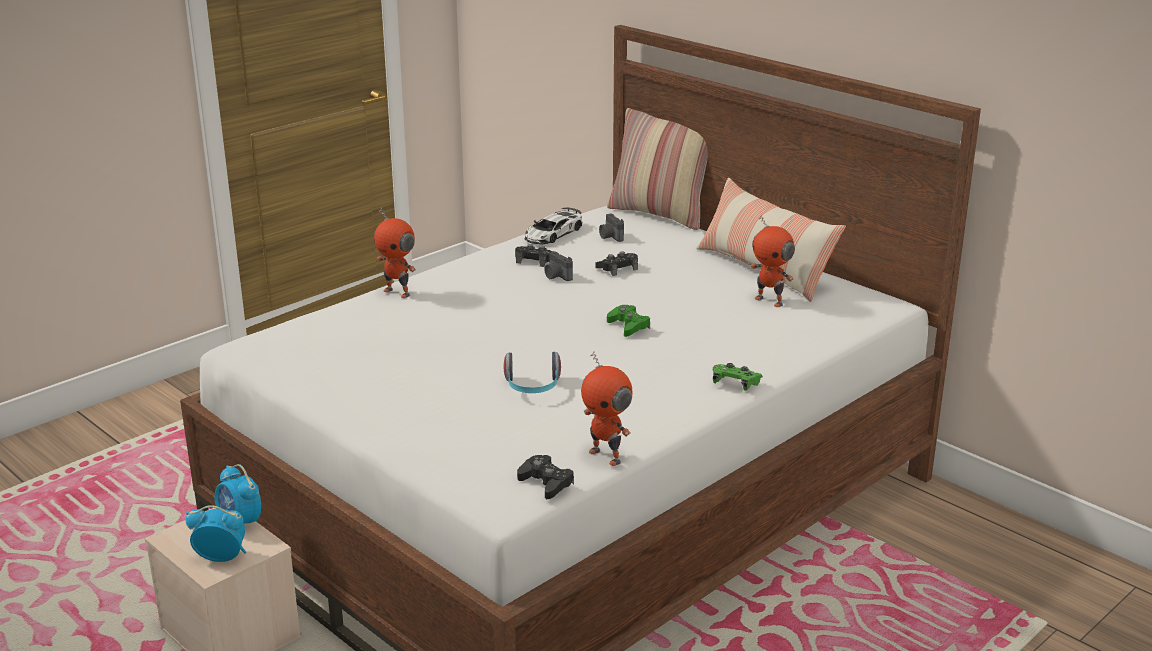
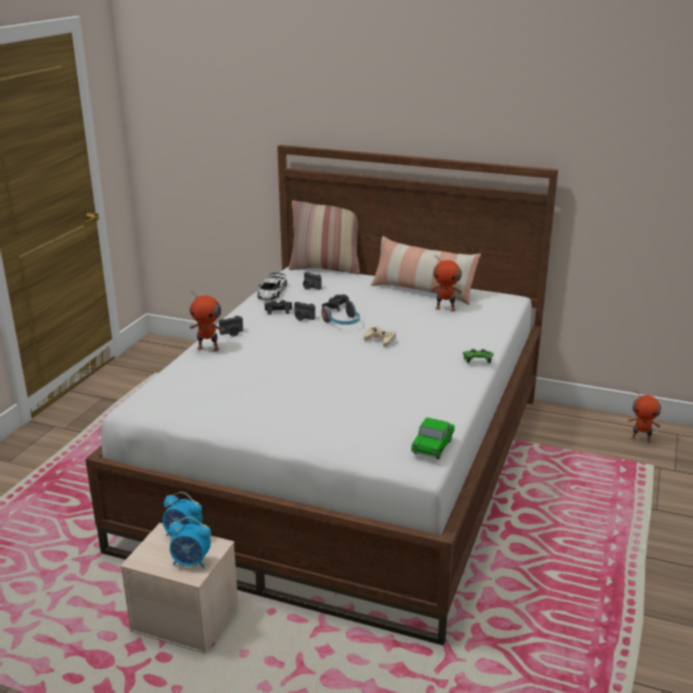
camera: 25 degrees left, 0 degrees up
alarm clock [186,505,246,562] -> alarm clock turned 150 degrees counterclockwise [169,517,211,568]
headphones [504,352,561,393] -> headphones moved to [321,301,360,325]
black game controller [517,455,574,499] -> toy car [411,417,455,459]
toy robot [581,351,633,466] -> toy robot moved to [628,389,661,444]
green game controller [607,305,650,337] -> beige game controller [364,326,396,347]
none -> camera [219,316,243,336]

